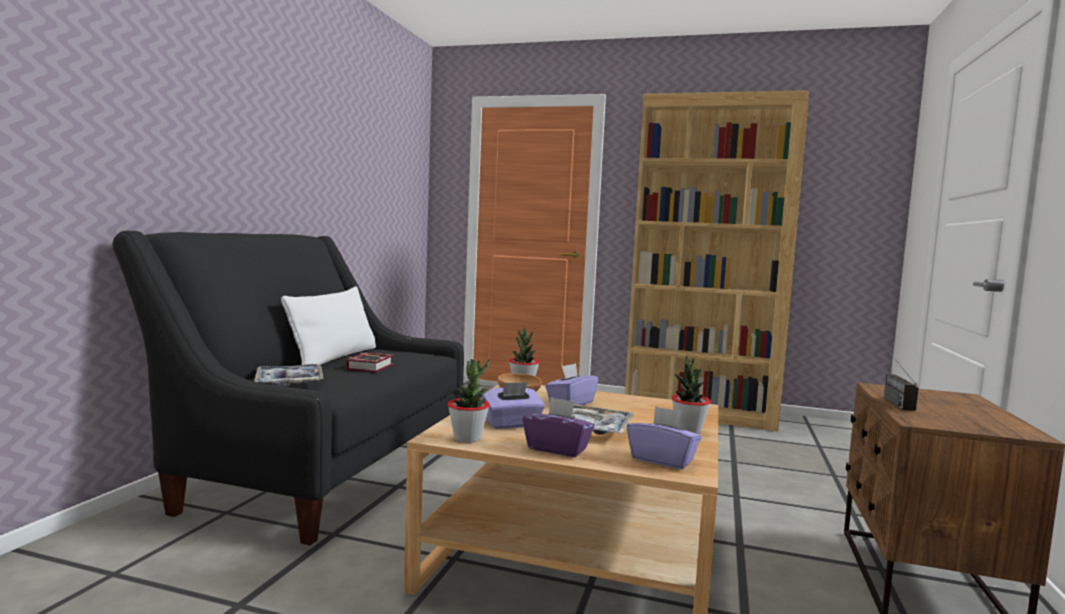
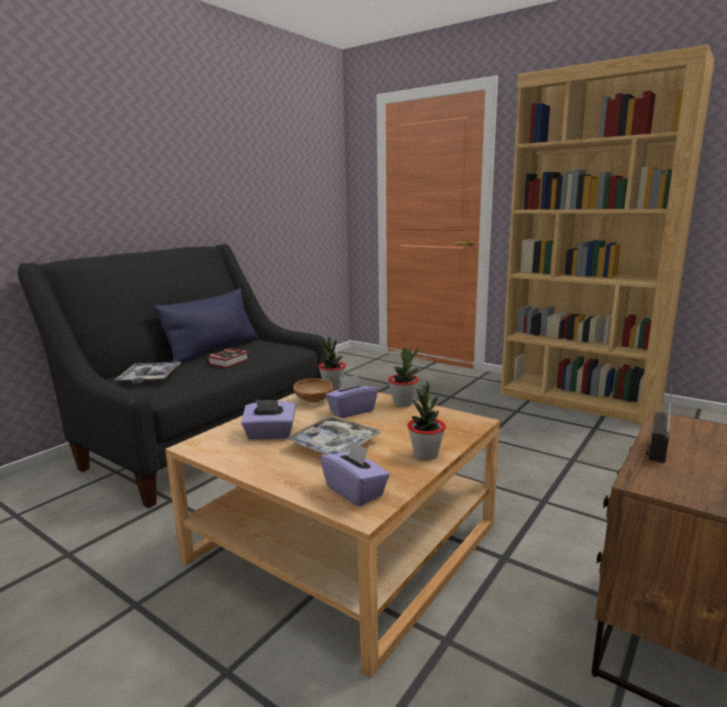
camera: 20 degrees right, 10 degrees up
white pillow [281,286,376,365] -> blue pillow [154,288,258,364]
potted plant [448,359,490,443] -> potted plant moved to [388,348,419,407]
purple tissue box [523,397,594,457] -> none

